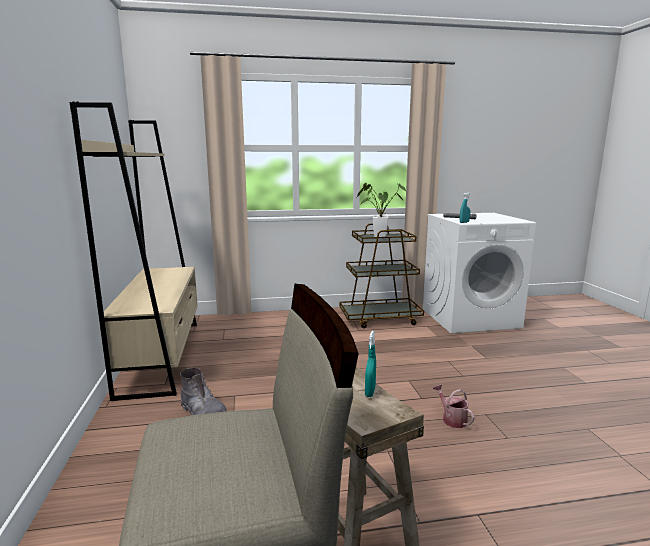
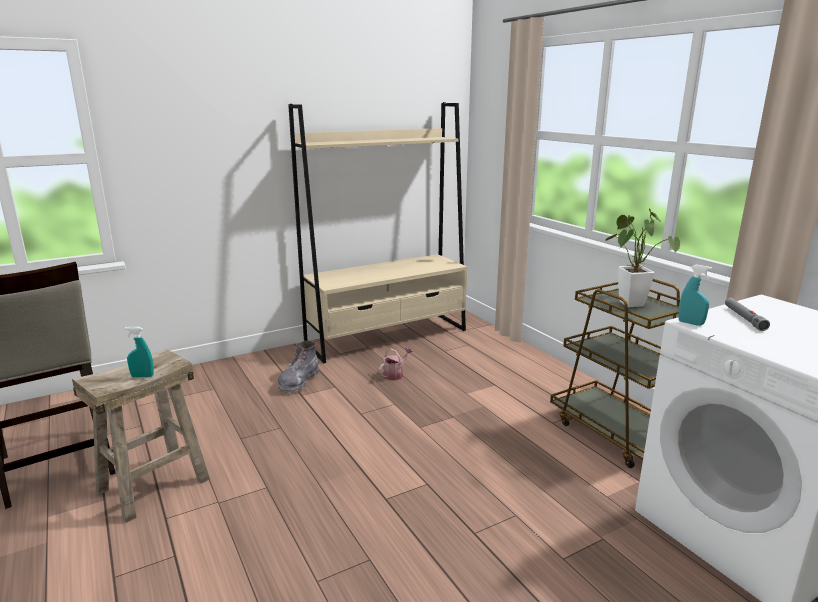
camera: 70 degrees right, 5 degrees up
watering can [433,384,474,428] -> watering can moved to [379,347,413,381]

